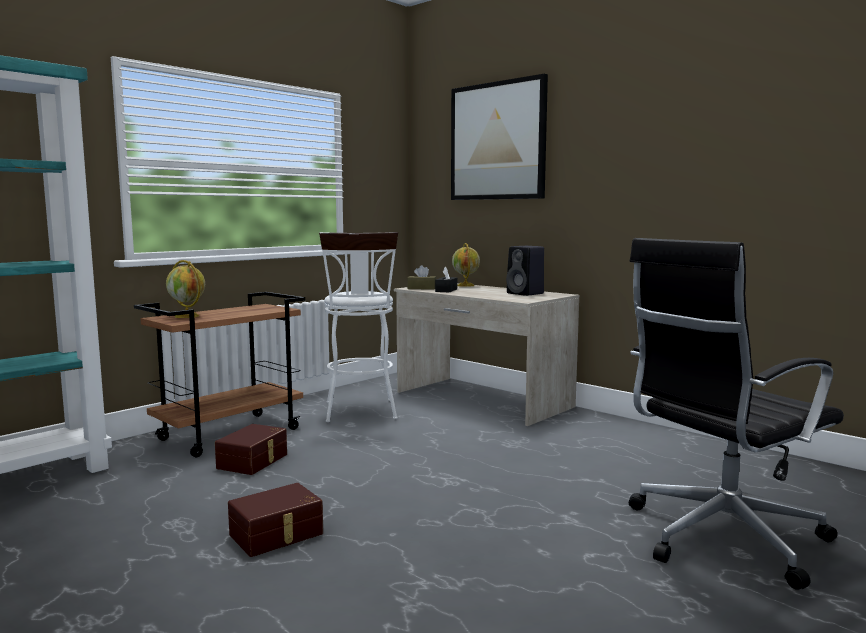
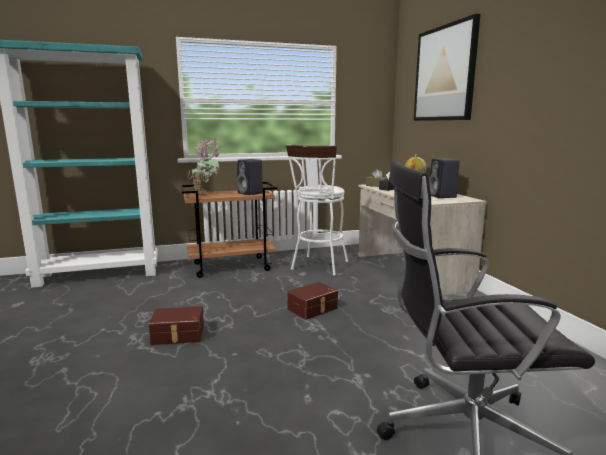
camera: 30 degrees right, 5 degrees up
globe [166,260,205,318] -> potted plant [187,139,221,195]
brown storage box [215,424,287,475] -> brown storage box moved to [287,282,338,320]
none -> black speaker [237,159,263,195]

